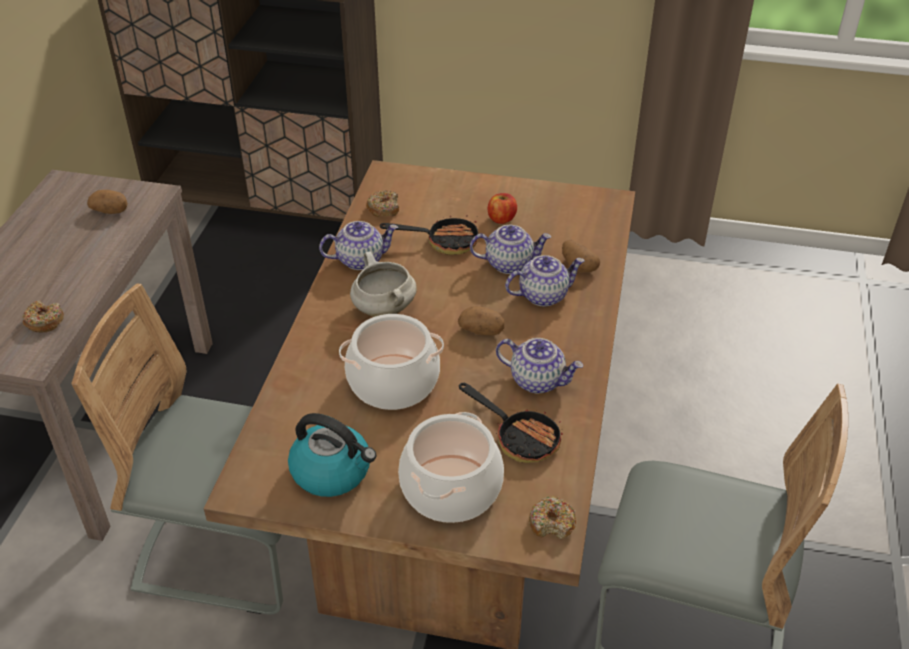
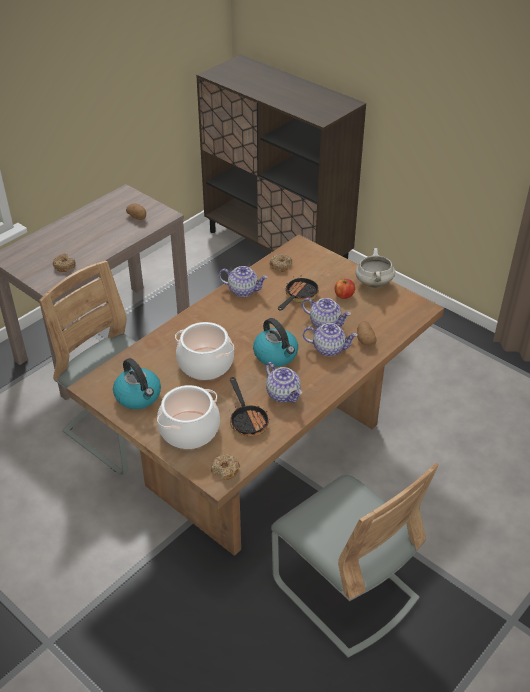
camera: 30 degrees right, 0 degrees up
white cooking pot [350,252,417,317] -> white cooking pot moved to [355,248,395,288]
frying pan [380,215,478,255] -> frying pan turned 90 degrees counterclockwise [278,275,319,311]
potato [458,306,505,336] -> kettle [253,318,298,367]

